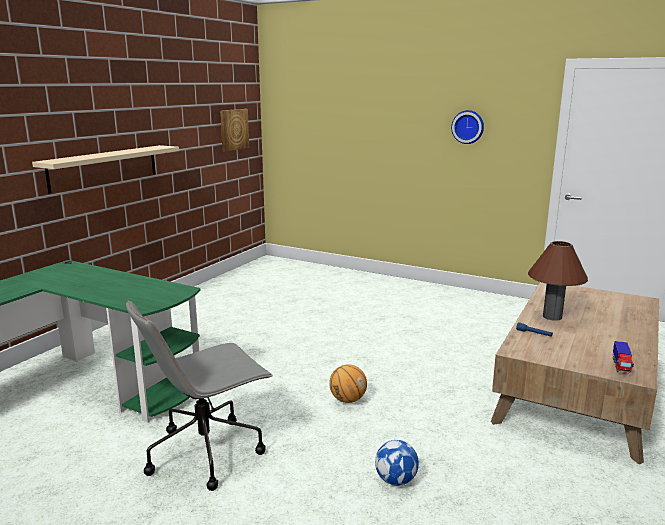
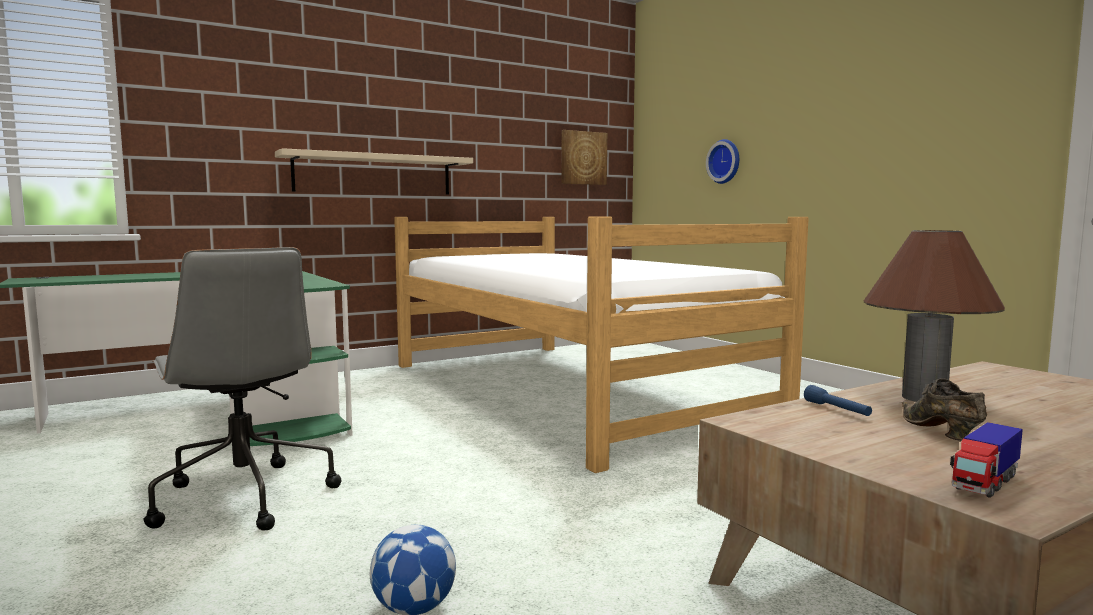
camera: 30 degrees right, 10 degrees down
grey office chair [126,300,273,491] -> grey office chair turned 120 degrees counterclockwise [144,247,341,530]
basketball [329,364,367,403] -> none
wall clock [451,110,484,144] -> wall clock moved to [706,139,739,184]
none -> bed [394,216,809,473]
none -> brown shoe [902,378,987,441]

